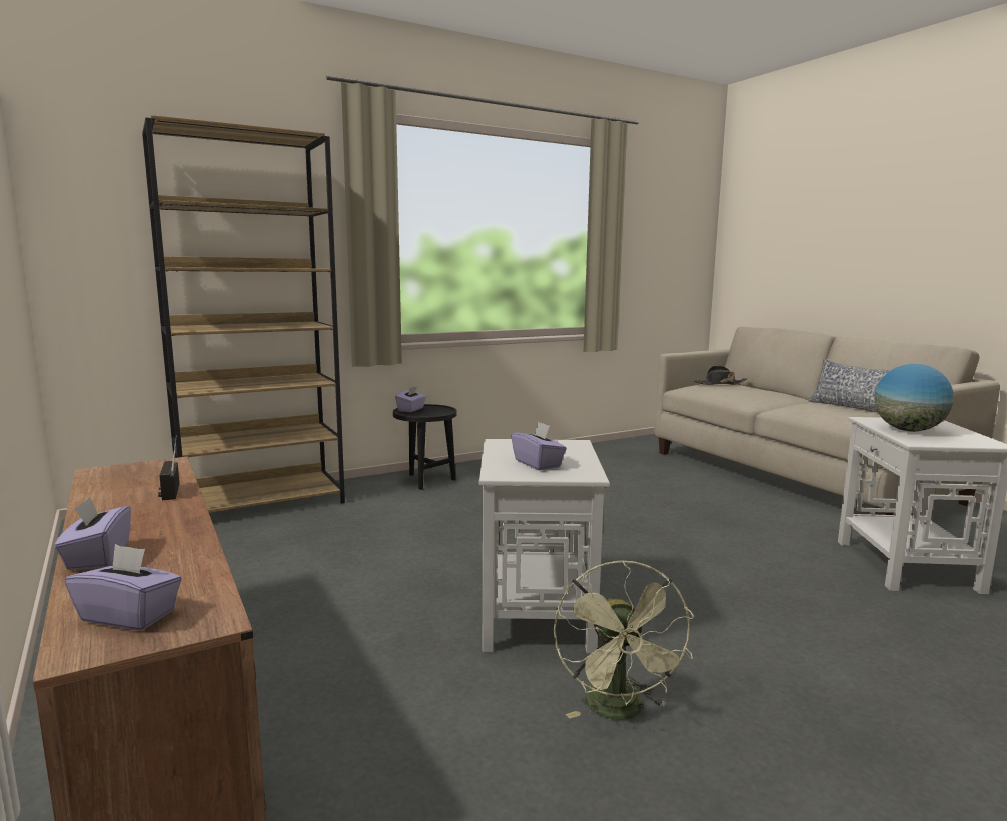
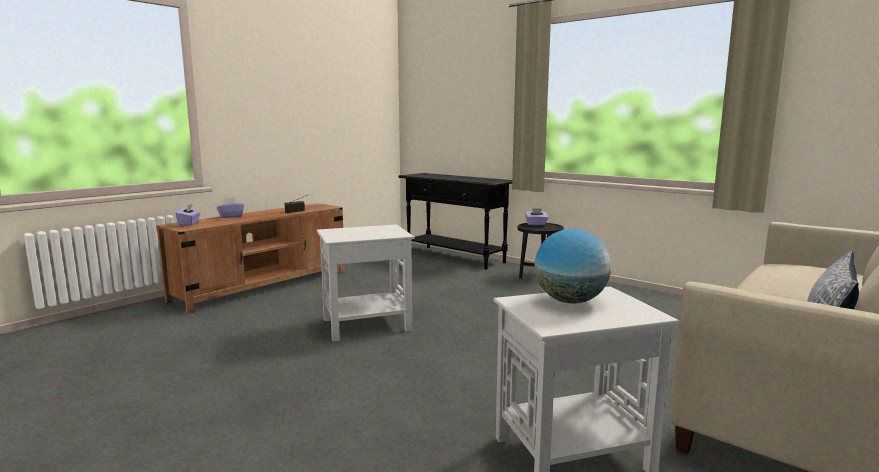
camera: 70 degrees right, 0 degrees up
brown bookcase [142,115,345,513] -> black console table [398,173,513,270]
purple tissue box [511,421,567,470] -> none
green fan [554,560,694,720] -> none
black hat [693,365,747,385] -> none

